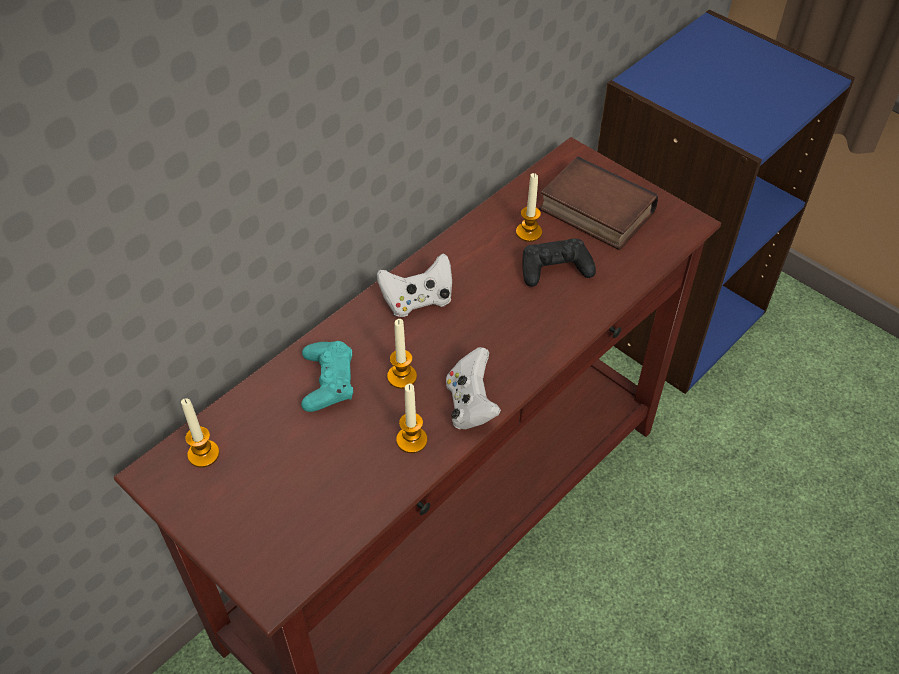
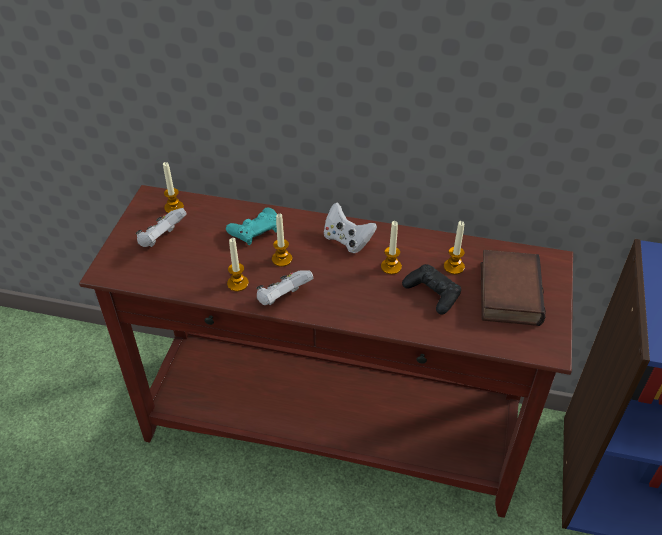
camera: 60 degrees right, 5 degrees down
none -> white game controller [136,208,187,247]
none -> candle [381,221,402,274]

